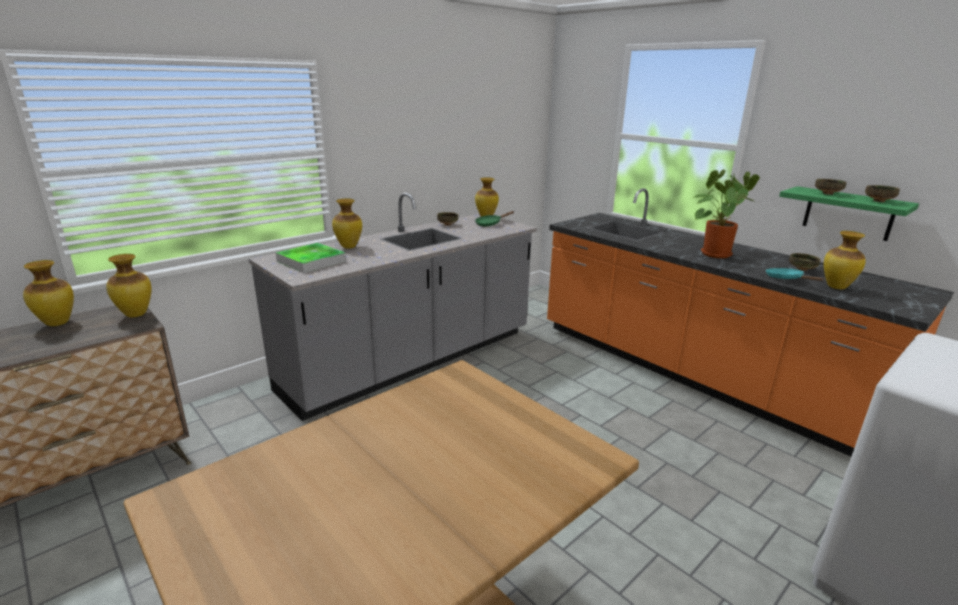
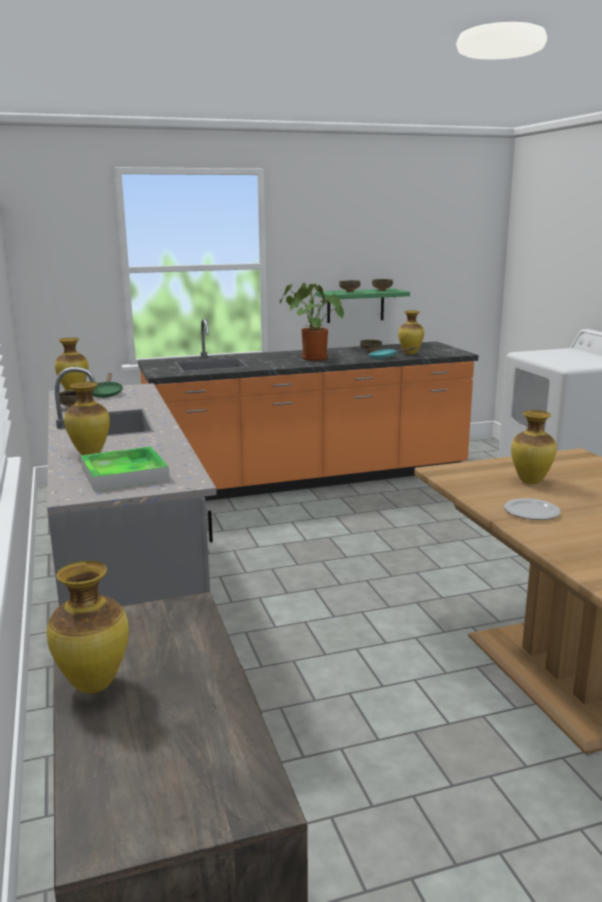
camera: 65 degrees left, 5 degrees down
vase [106,254,152,317] -> vase moved to [511,410,557,484]
none -> plate [504,498,561,520]

